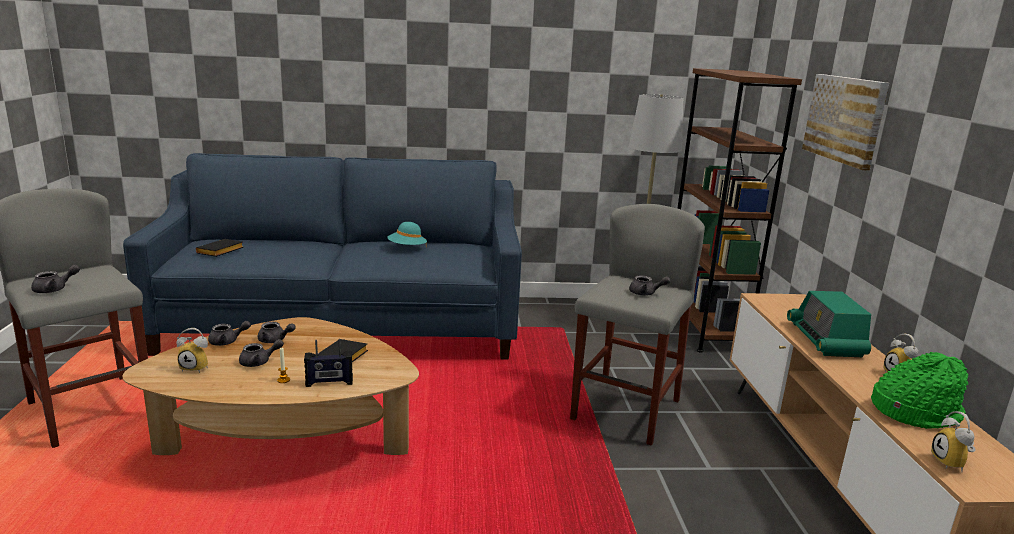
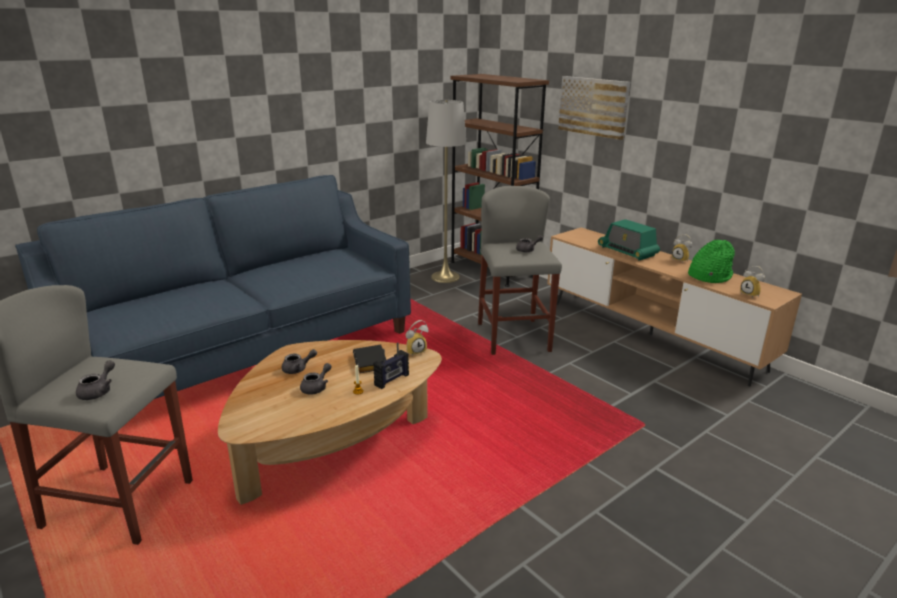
camera: 35 degrees left, 5 degrees up
alarm clock [176,328,208,373] -> alarm clock moved to [406,320,428,356]
black book [196,239,244,257] -> none
grey teapot [208,321,251,346] -> none
turquoise hat [387,222,427,247] -> none

